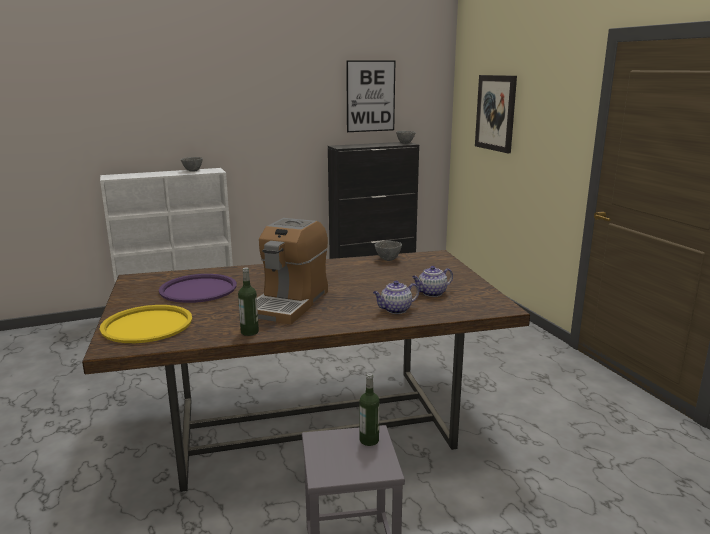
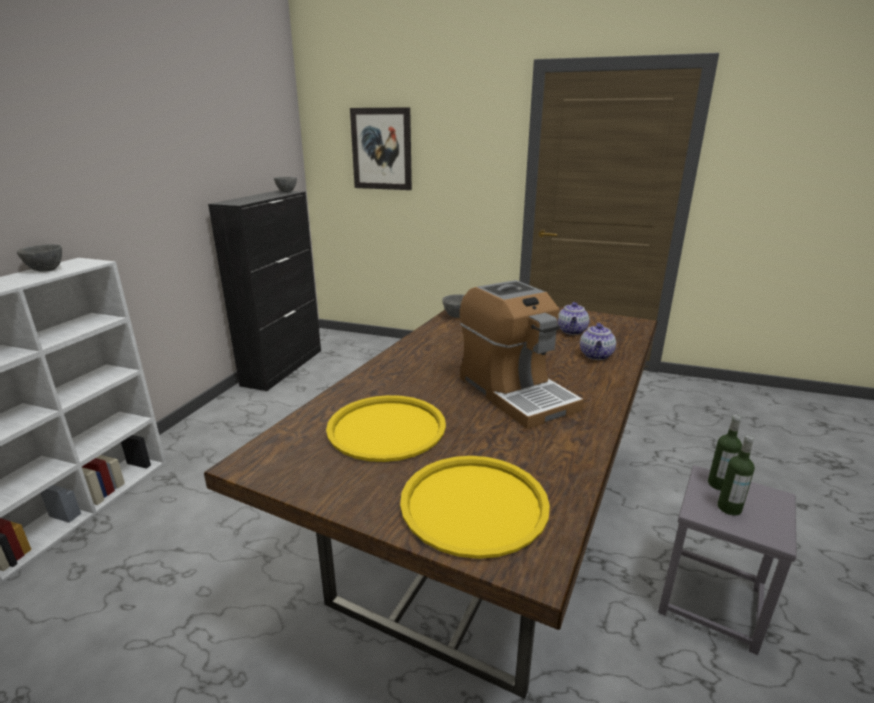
camera: 50 degrees left, 5 degrees up
purple tray [159,274,237,303] -> yellow tray [326,395,446,462]
bottle [238,268,259,336] -> bottle moved to [718,435,755,515]
picture [346,60,395,132] -> none

